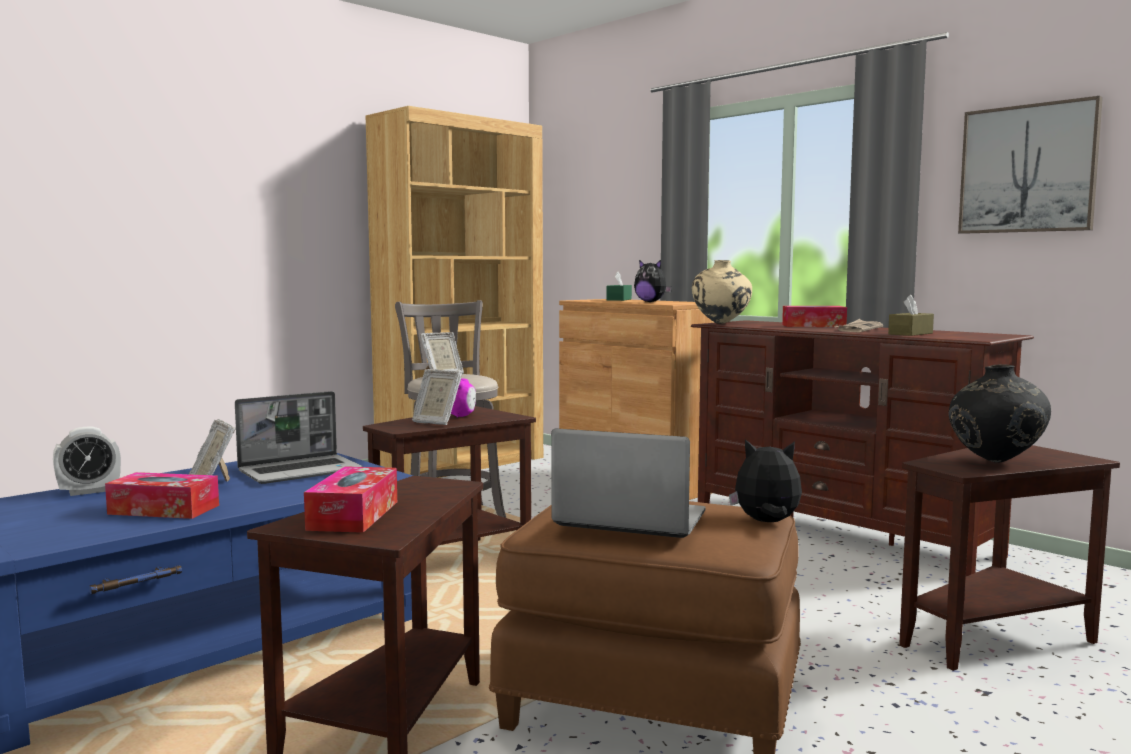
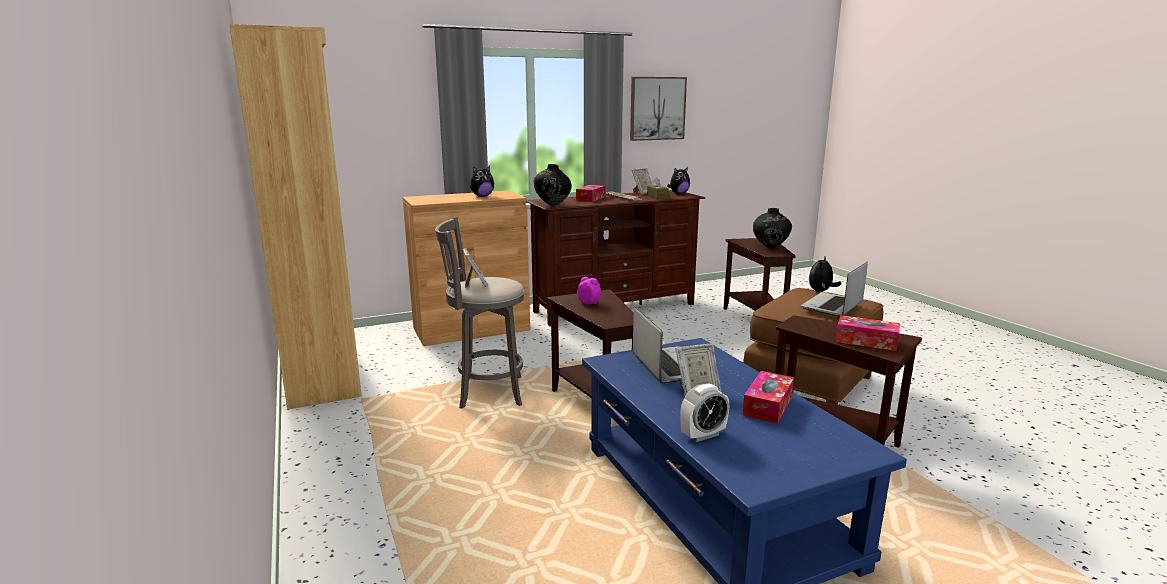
camera: 70 degrees left, 10 degrees up
alarm clock [53,426,121,496] -> alarm clock turned 75 degrees clockwise [680,383,729,442]
picture frame [412,369,462,425] -> picture frame moved to [631,168,653,195]
green tissue box [606,272,632,301] -> none
beige vase [692,260,752,324] -> black vase [534,164,572,206]
none -> plush toy [667,167,690,194]

